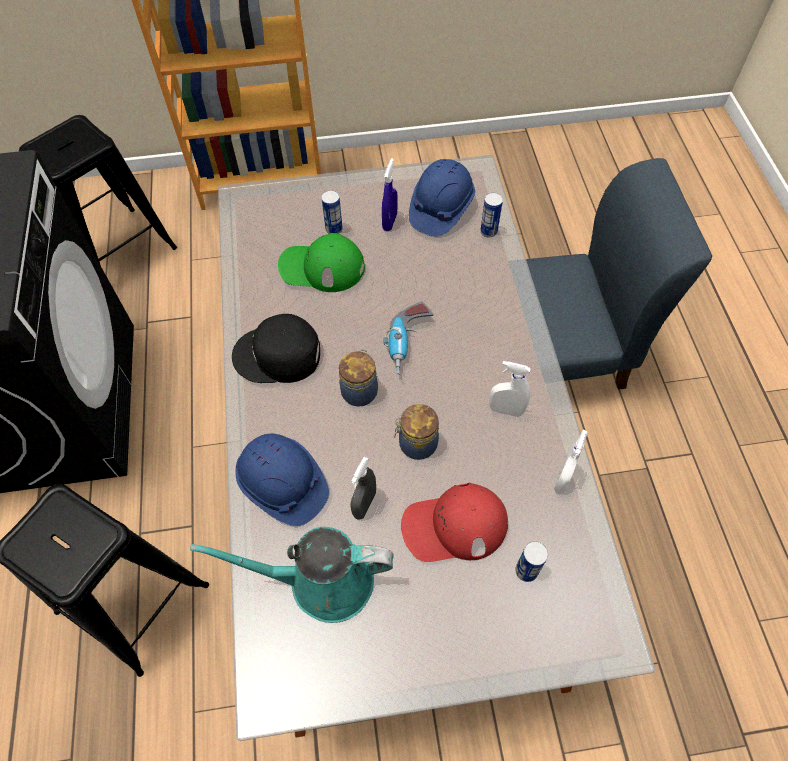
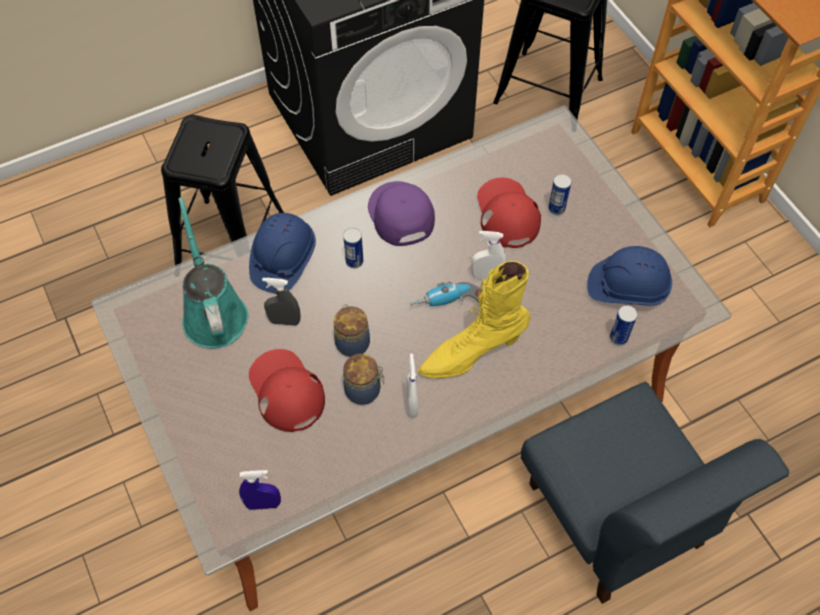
camera: 70 degrees right, 0 degrees up
black cap [232,314,320,383] -> purple cap [368,181,435,246]
green cap [278,233,365,292] -> red cap [477,177,541,248]
jar [339,349,378,407] -> jar moved to [343,354,384,405]
blue spray bottle [382,158,398,231] -> blue spray bottle moved to [239,470,281,510]
can [515,541,548,582] -> can moved to [343,228,363,268]
white spray bottle [554,430,588,493] -> white spray bottle moved to [471,231,506,279]
none -> yellow boot [418,261,530,379]

